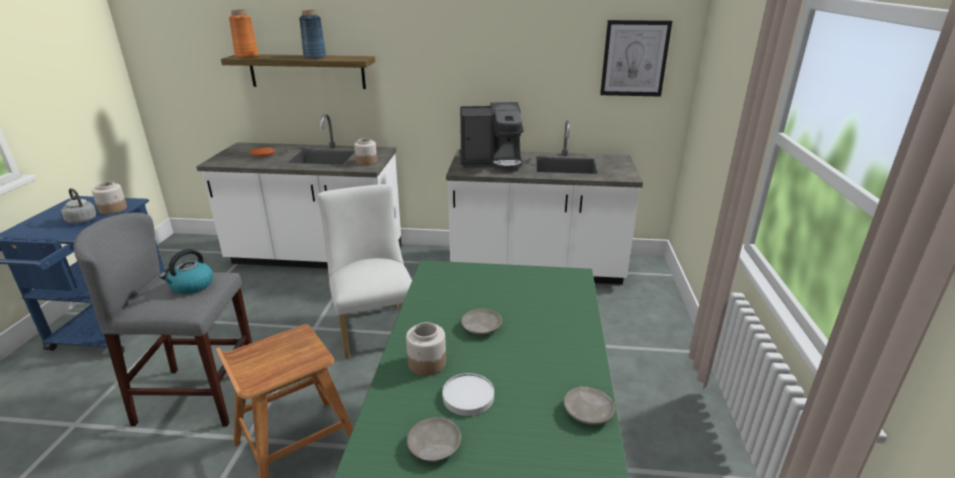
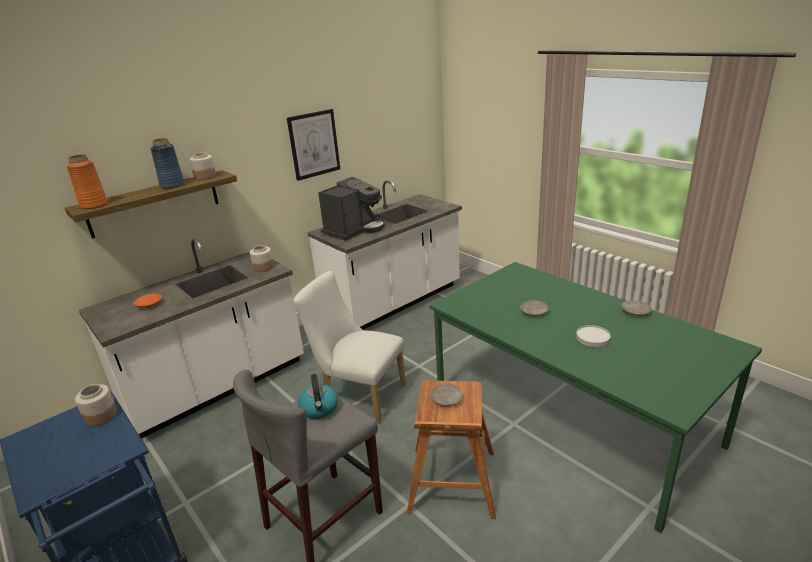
camera: 45 degrees left, 0 degrees up
grey kettle [61,188,97,224] -> none
jar [406,322,446,376] -> jar moved to [190,153,216,180]
beige plate [407,417,461,462] -> beige plate moved to [430,384,463,407]
picture [600,20,672,97] -> picture moved to [287,109,340,181]

